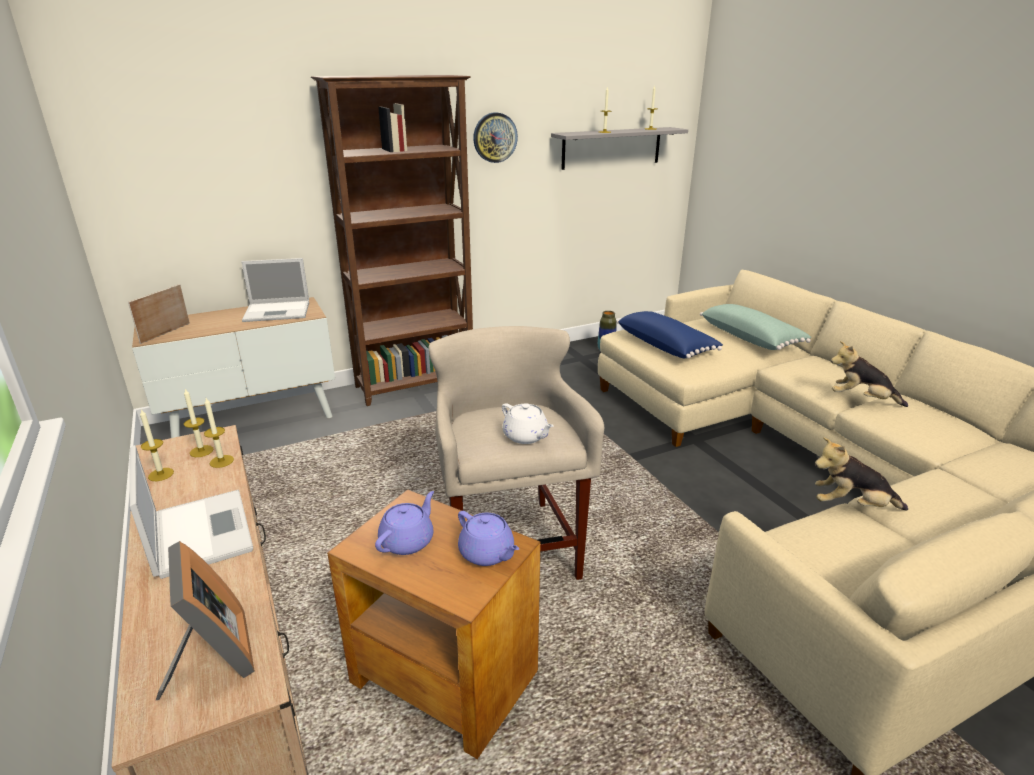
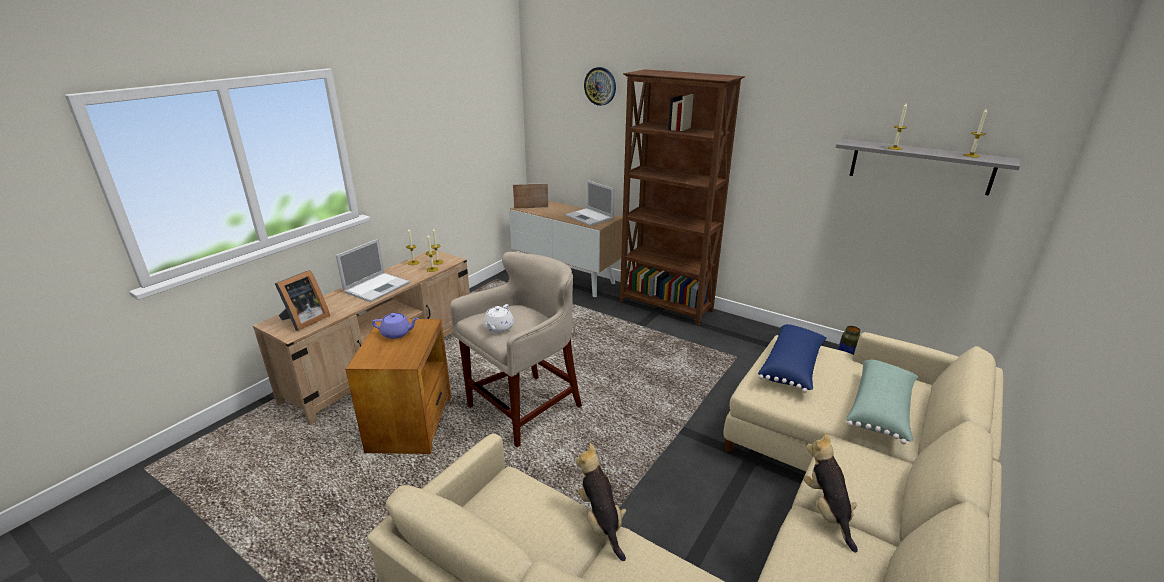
camera: 60 degrees right, 0 degrees up
purple teapot [458,511,519,566] -> none
wall clock [473,112,518,163] -> wall clock moved to [584,67,616,106]

